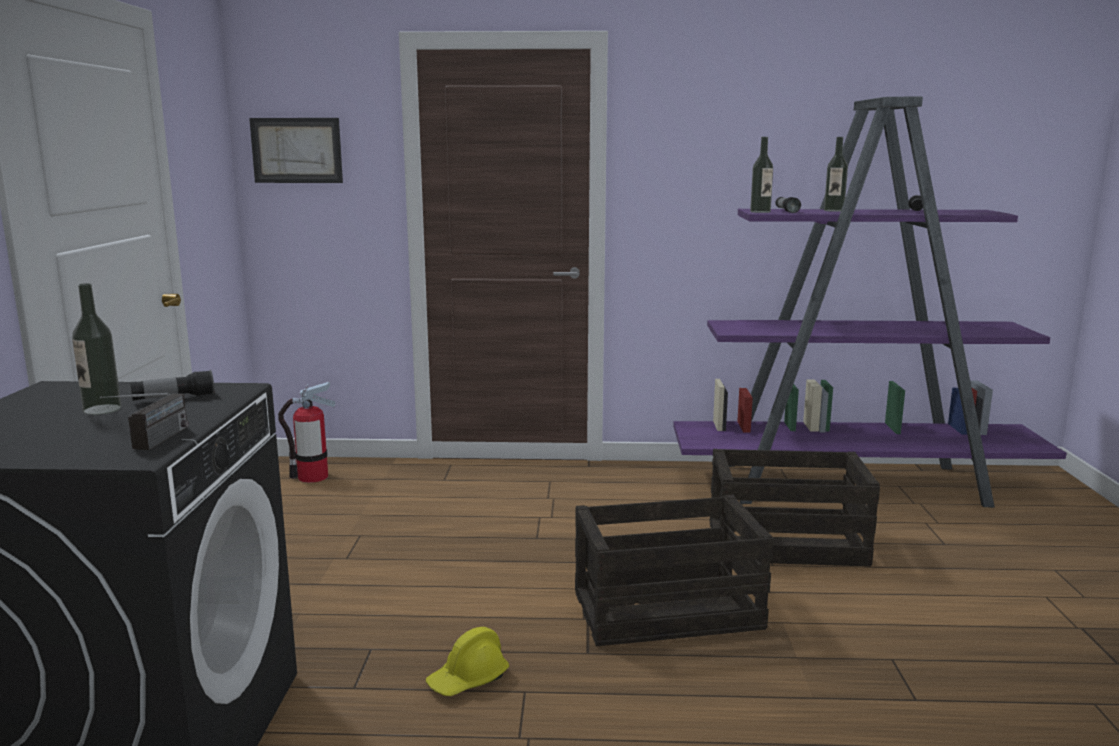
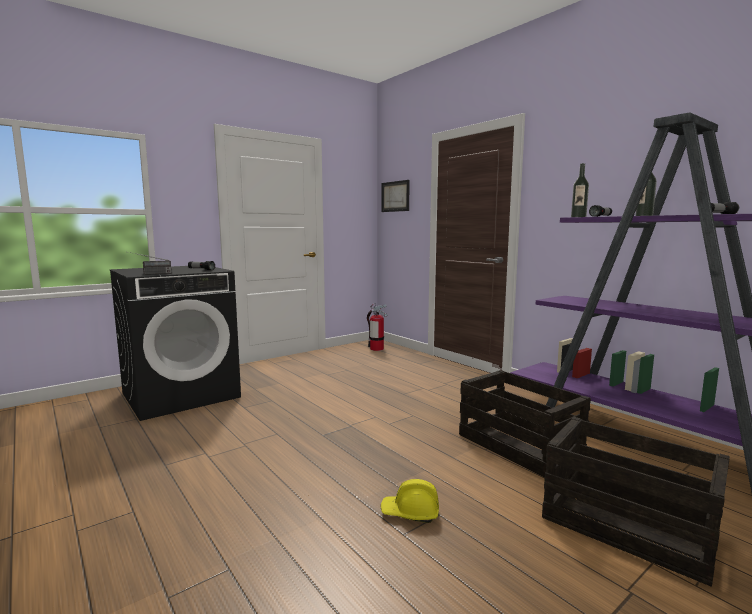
camera: 50 degrees right, 5 degrees down
bottle [72,283,121,415] -> none
yellow hard hat [426,627,509,696] -> yellow hard hat moved to [381,479,439,523]
crate [575,495,773,646] -> crate moved to [542,417,730,587]

